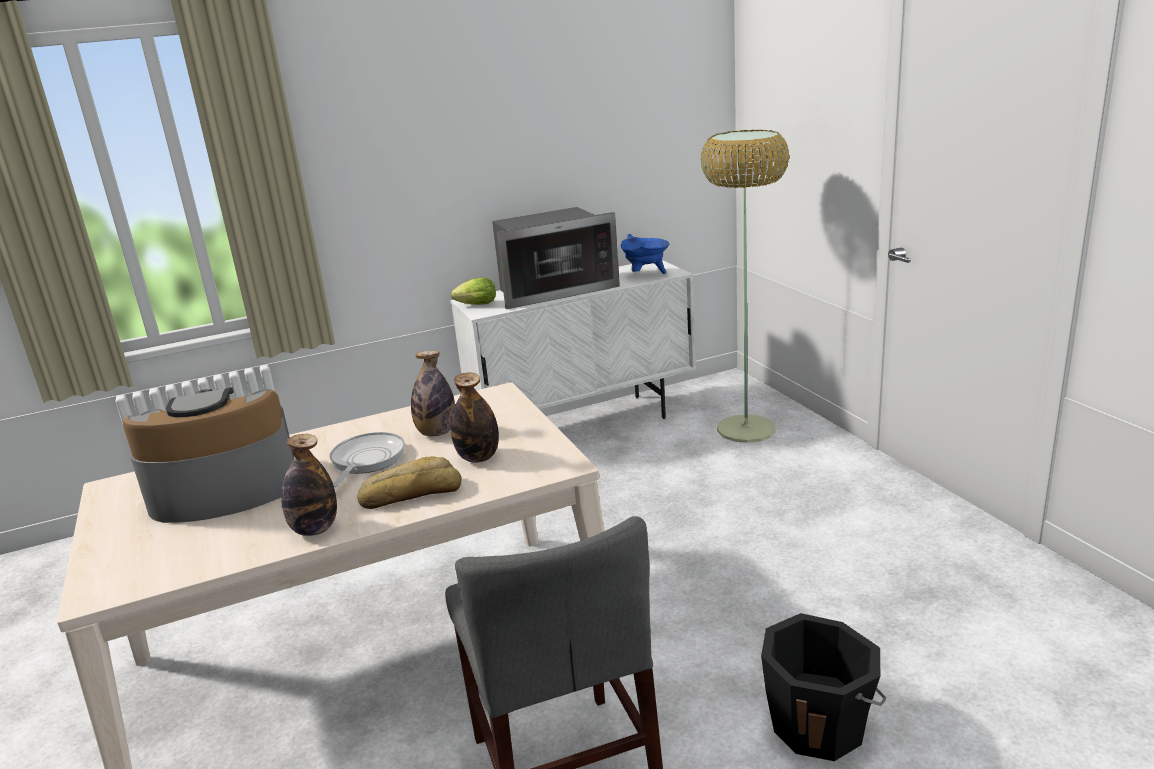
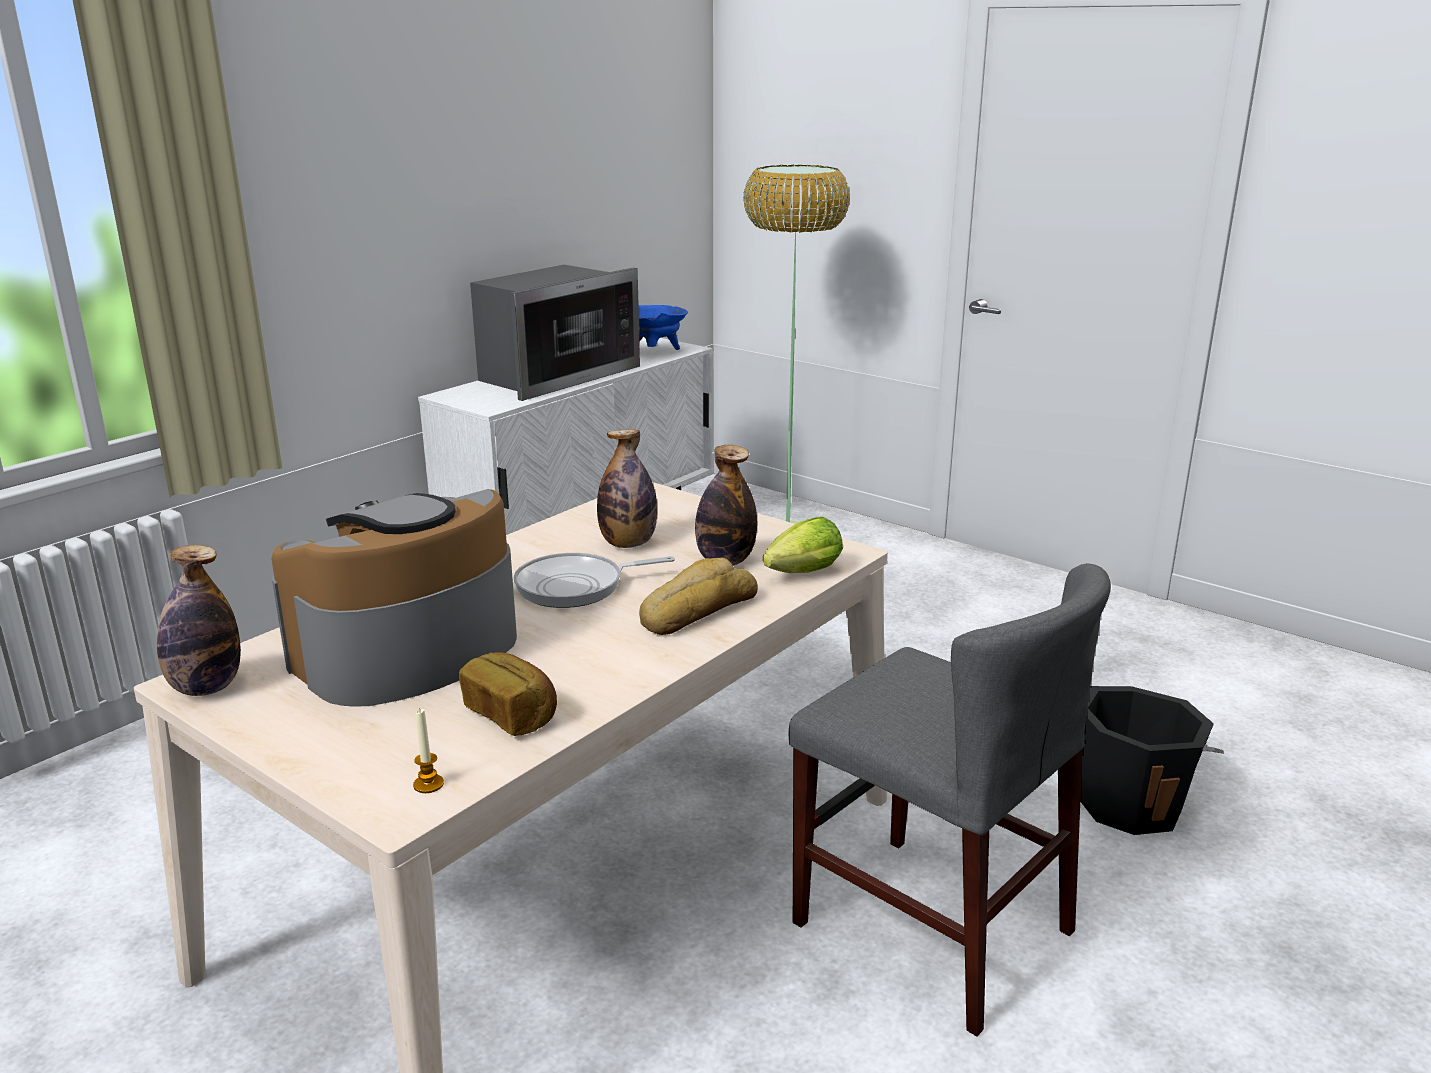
camera: 30 degrees left, 0 degrees up
bottle [281,434,337,536] -> bottle moved to [157,545,241,696]
frying pan [330,432,405,487] -> frying pan turned 90 degrees counterclockwise [514,553,675,608]
lettuce [451,278,496,305] -> lettuce moved to [763,517,843,573]
none -> candle [413,709,444,793]
none -> bread [459,652,557,736]

